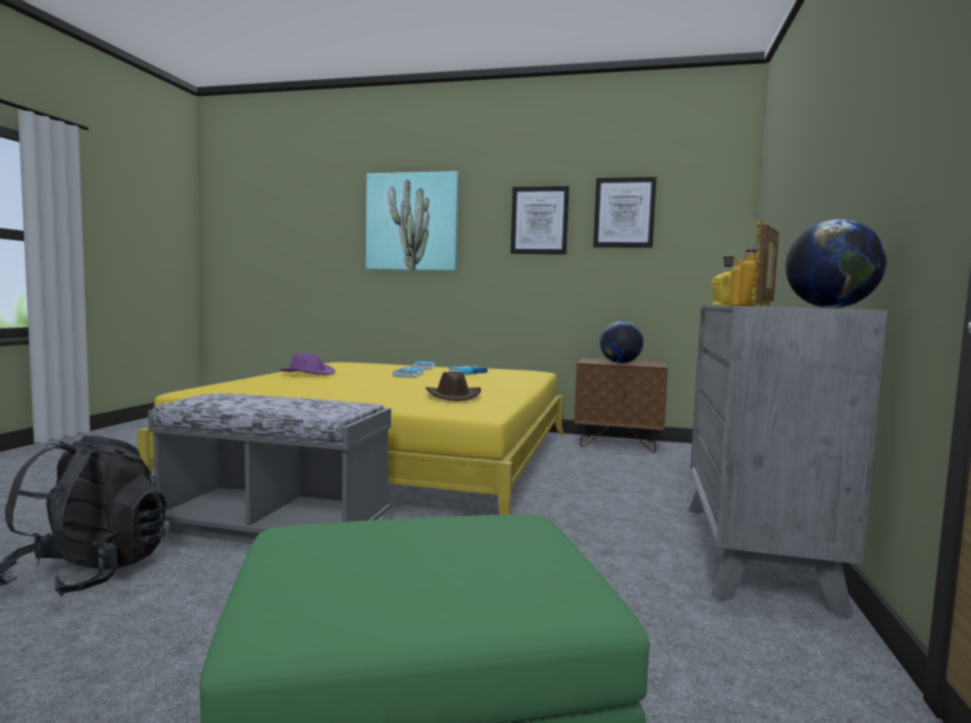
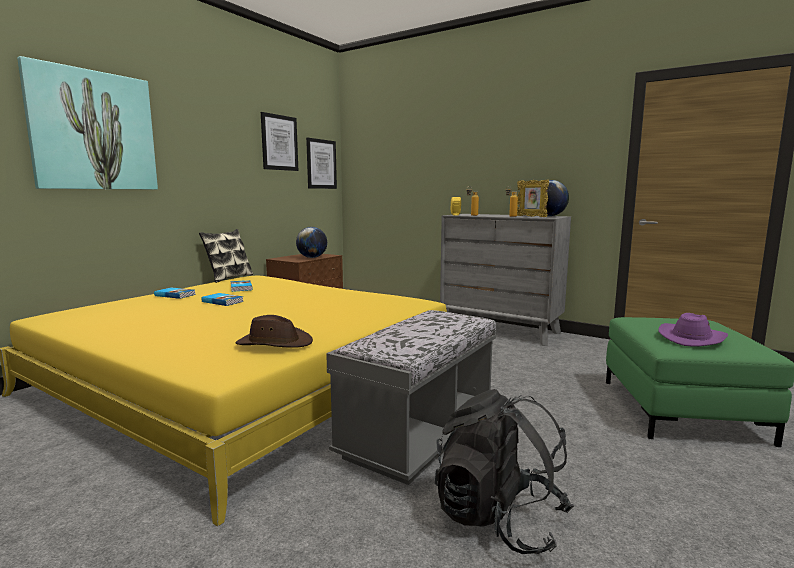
camera: 70 degrees left, 5 degrees up
purple hat [280,353,336,375] -> purple hat moved to [658,313,728,347]
brown hat [426,372,481,401] -> brown hat moved to [236,315,313,348]
picture [511,186,569,255] -> picture moved to [306,138,337,189]
none -> pillow [199,229,253,283]

